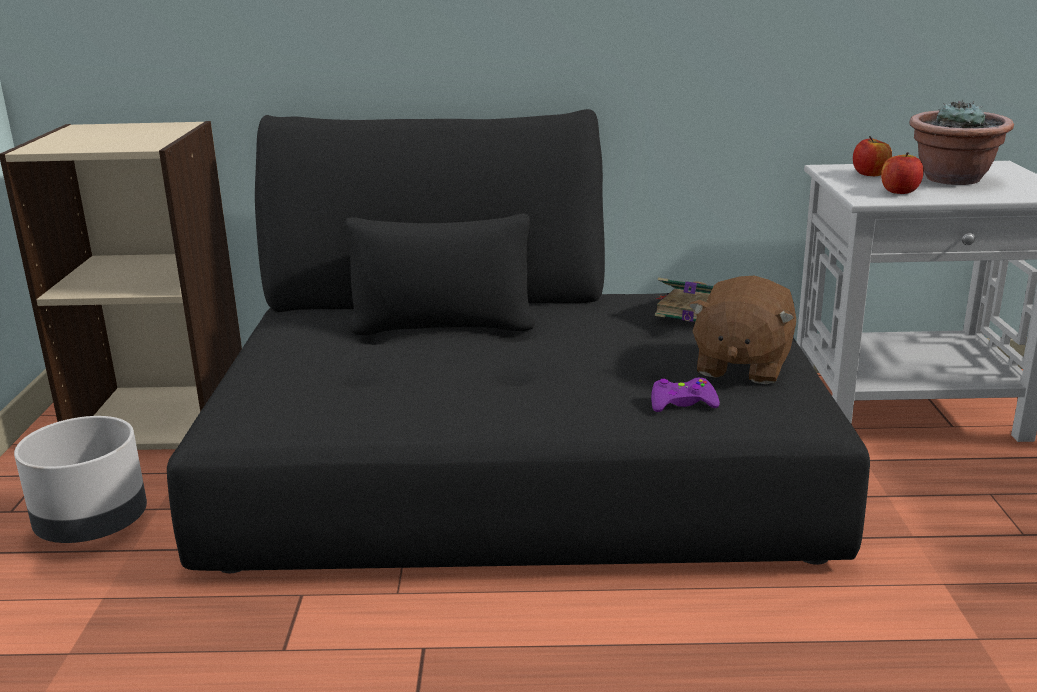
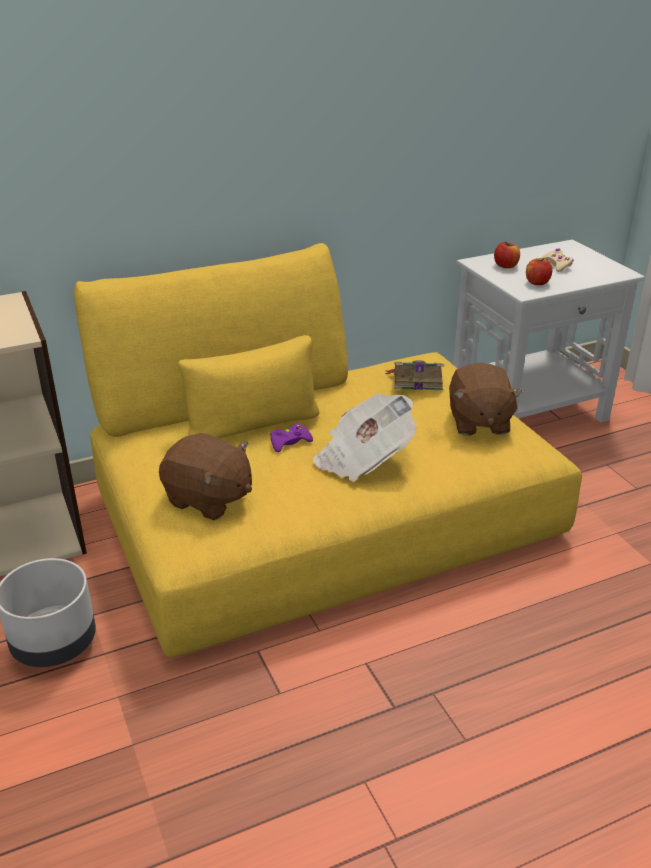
camera: 25 degrees left, 10 degrees up
black sofa [167,109,870,573] -> yellow sofa [74,243,582,657]
purple game controller [651,378,720,412] -> purple game controller moved to [271,423,313,452]
potted plant [909,100,1014,185] -> beige game controller [541,249,573,272]
none -> brown plush toy [159,433,252,520]
none -> newspaper [313,393,417,481]

